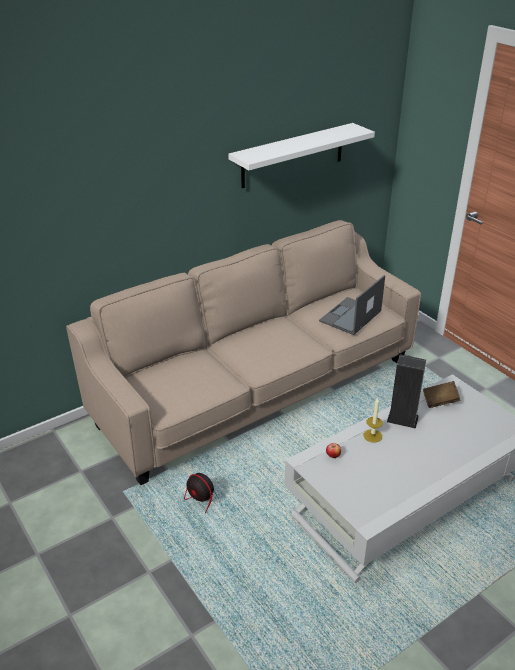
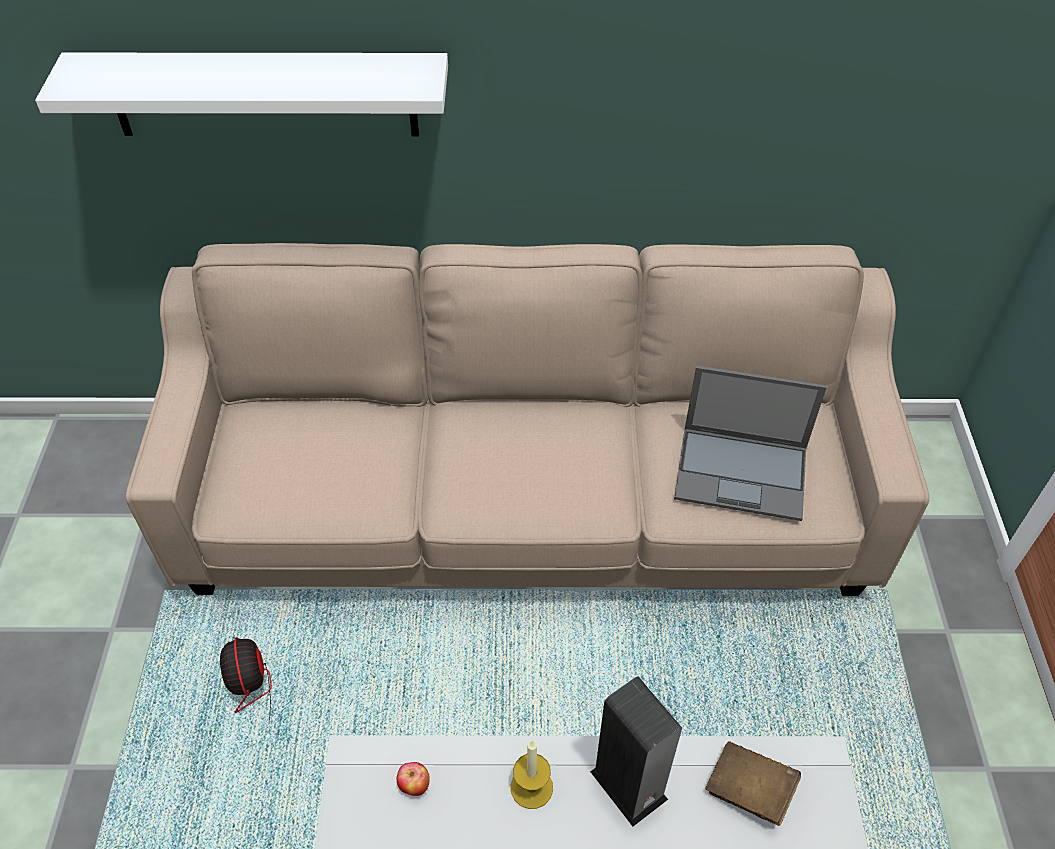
camera: 35 degrees right, 15 degrees up
white shelf [228,123,375,188] -> white shelf moved to [35,53,448,136]
laptop [319,275,385,335] -> laptop turned 150 degrees counterclockwise [674,366,827,521]

